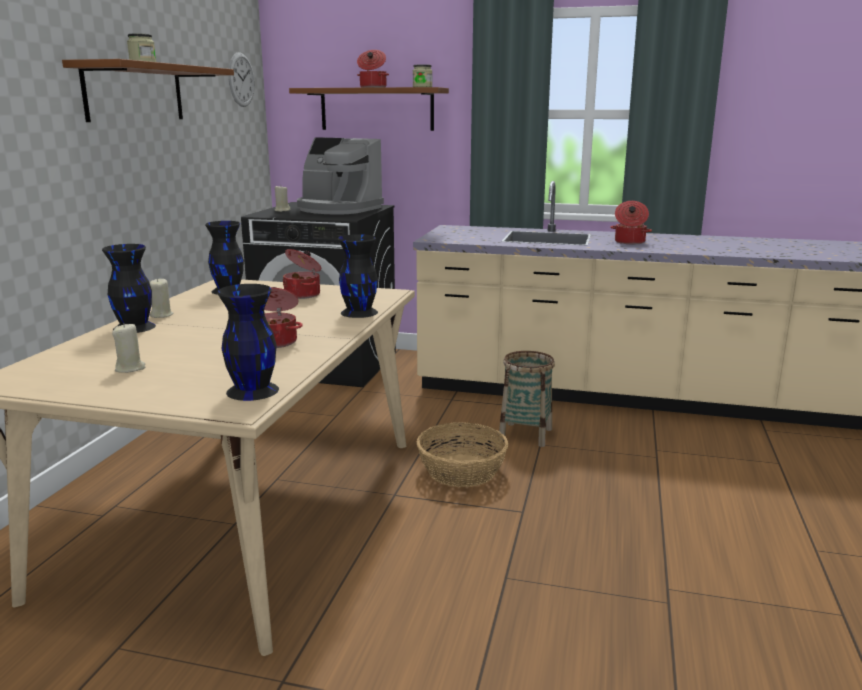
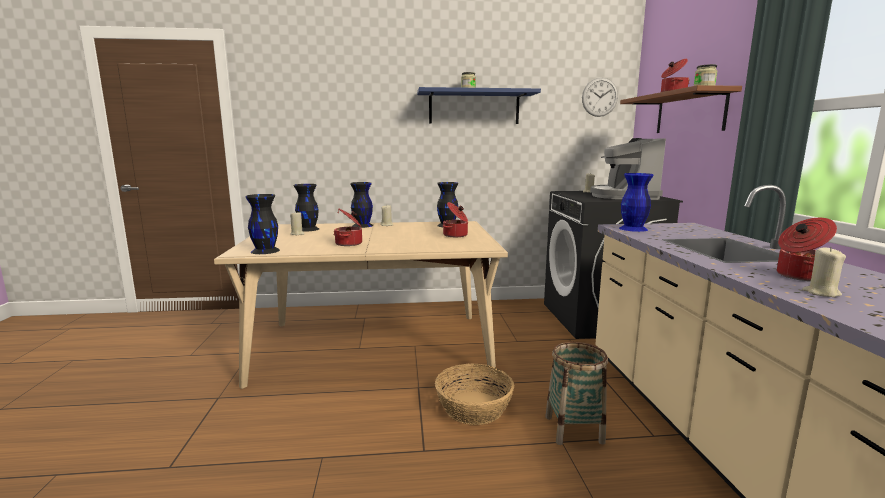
camera: 70 degrees right, 5 degrees down
brown shelf [62,59,234,122] -> blue shelf [417,87,541,124]
black vase [338,234,378,318] -> black vase moved to [294,184,319,232]
none -> blue vase [619,173,654,232]
none -> beige candle [802,247,846,297]

